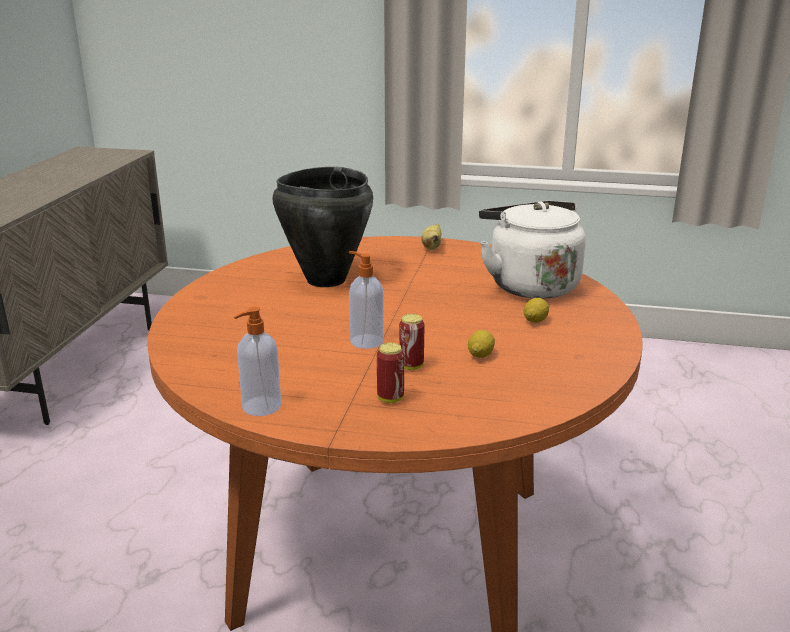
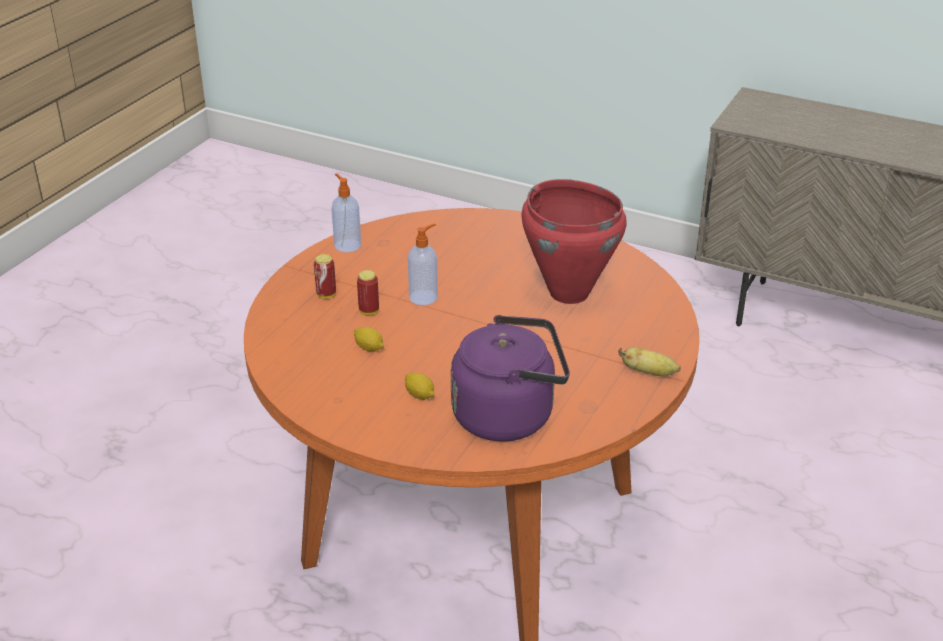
camera: 105 degrees right, 10 degrees up
black cooking pot [272,167,373,287] -> red cooking pot [522,179,627,304]
white kettle [479,201,586,299] -> purple kettle [451,315,570,441]

